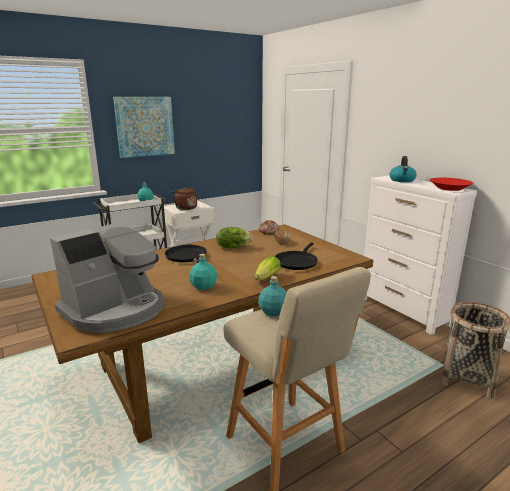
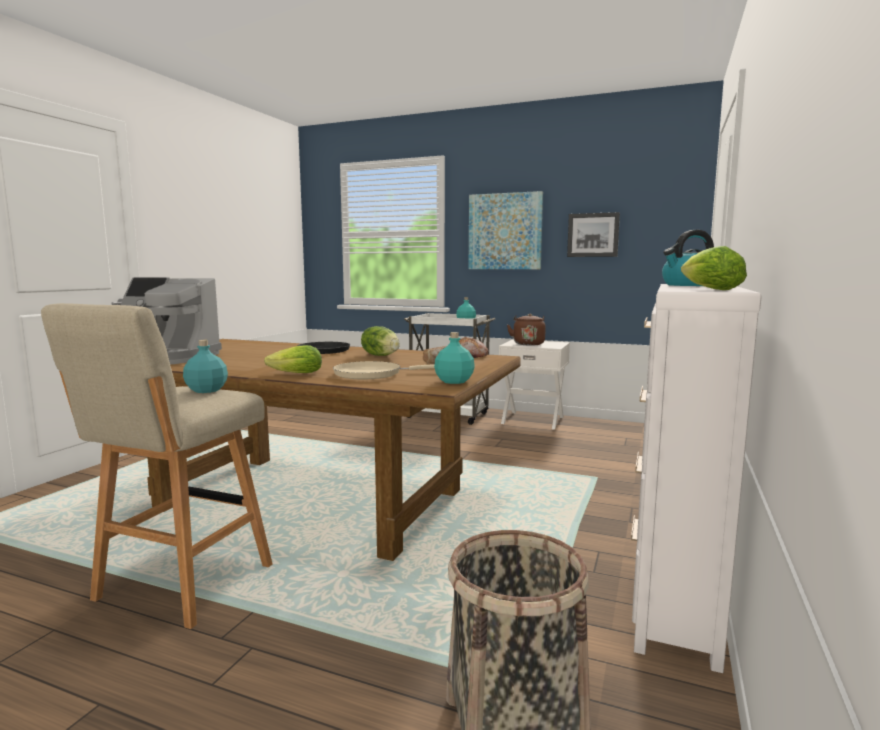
camera: 55 degrees right, 10 degrees down
turquoise bottle [189,254,217,290] -> turquoise bottle moved to [434,332,475,384]
black frying pan [275,242,318,270] -> beige frying pan [333,361,435,379]
red bowl [429,178,473,191] -> lettuce [681,246,747,290]
none -> picture [567,212,620,257]

